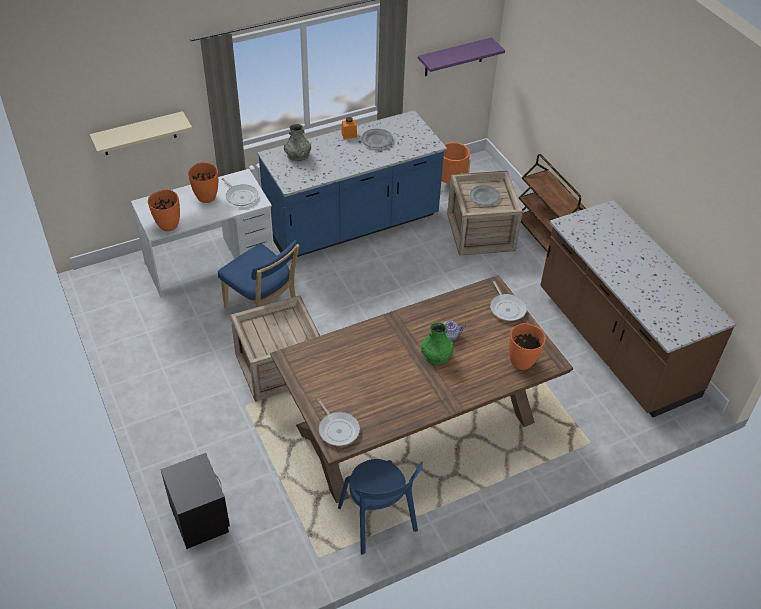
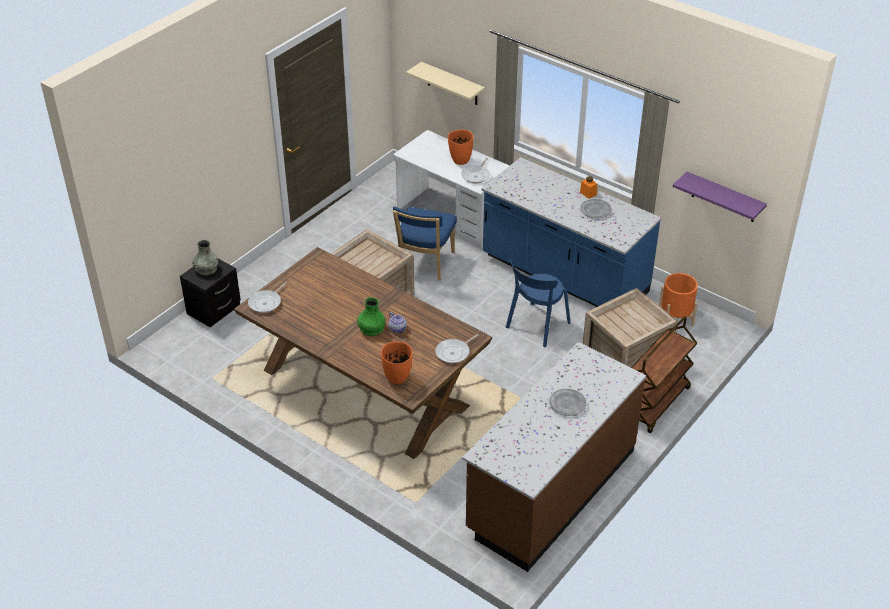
camera: 65 degrees right, 5 degrees down
orange vase [148,190,180,231] -> none
grey vase [284,124,311,161] -> grey vase moved to [192,240,218,275]
blue chair [338,459,423,555] -> blue chair moved to [506,259,570,347]
grey plate [469,185,501,206] -> grey plate moved to [549,389,587,416]

